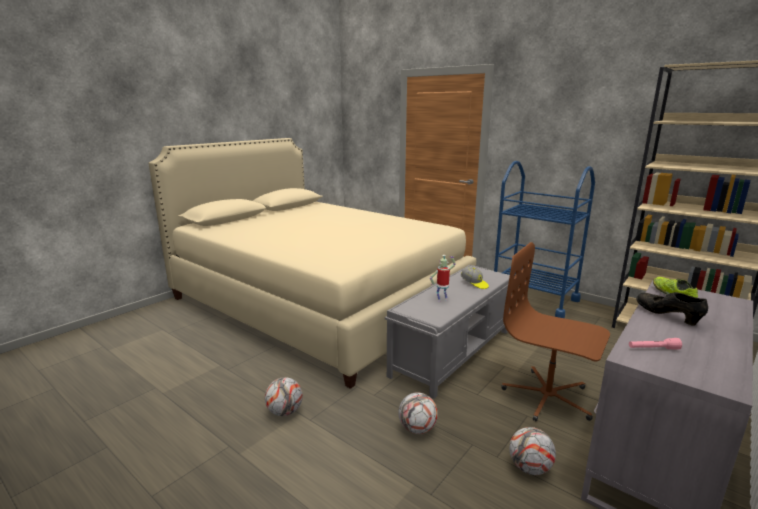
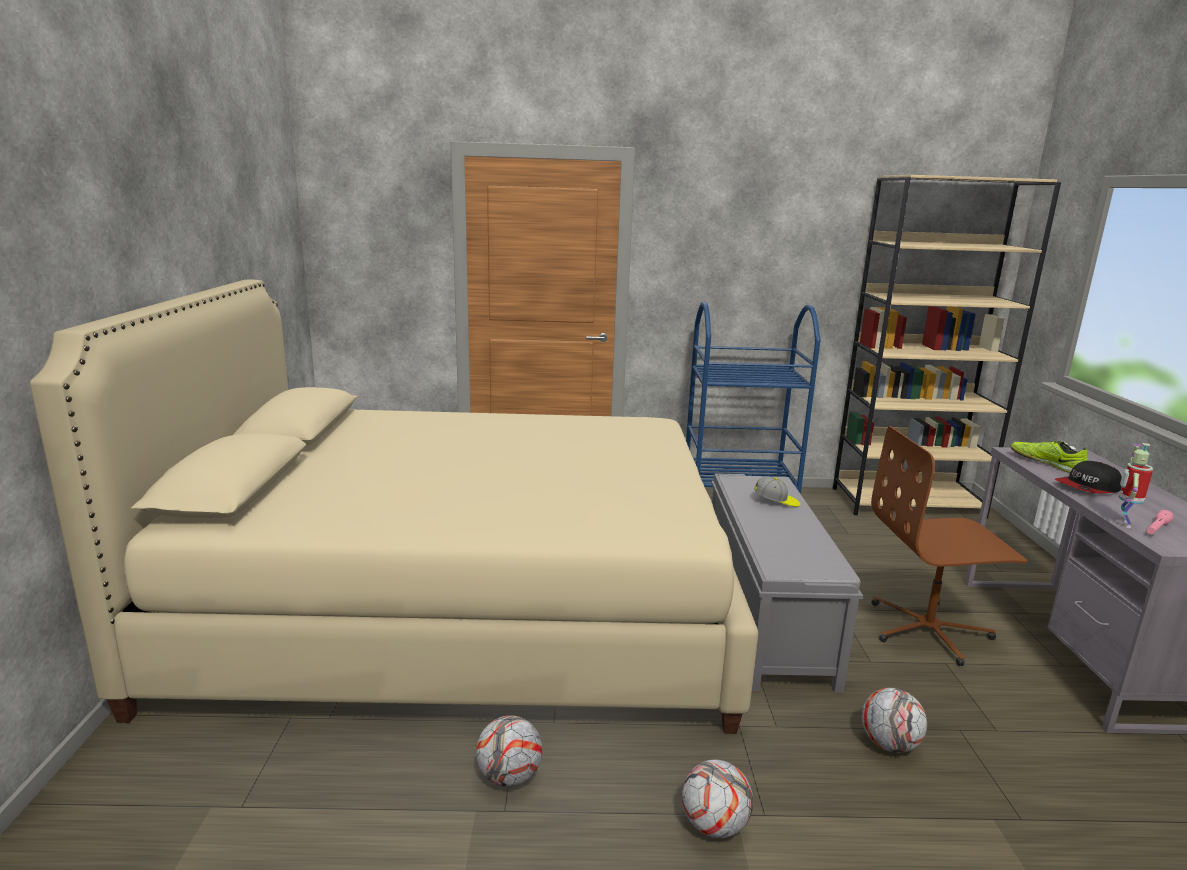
camera: 40 degrees left, 0 degrees up
toy robot [430,255,456,302] -> toy robot moved to [1118,443,1153,528]
football [509,427,556,475] -> football moved to [476,715,542,787]
black shoe [636,292,708,326] -> cap [1055,461,1122,494]

